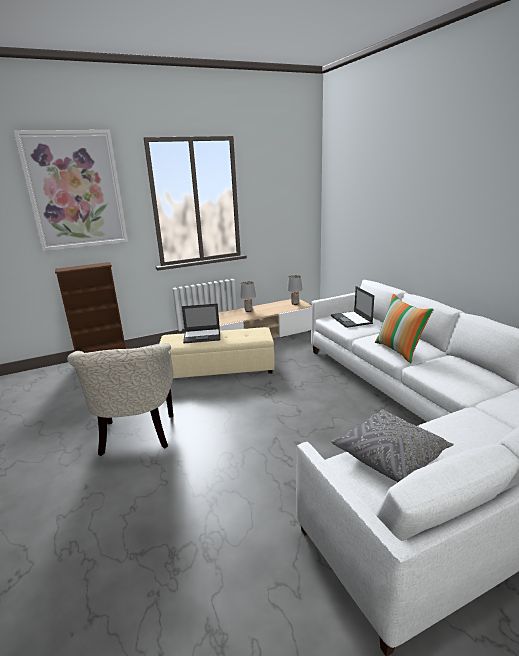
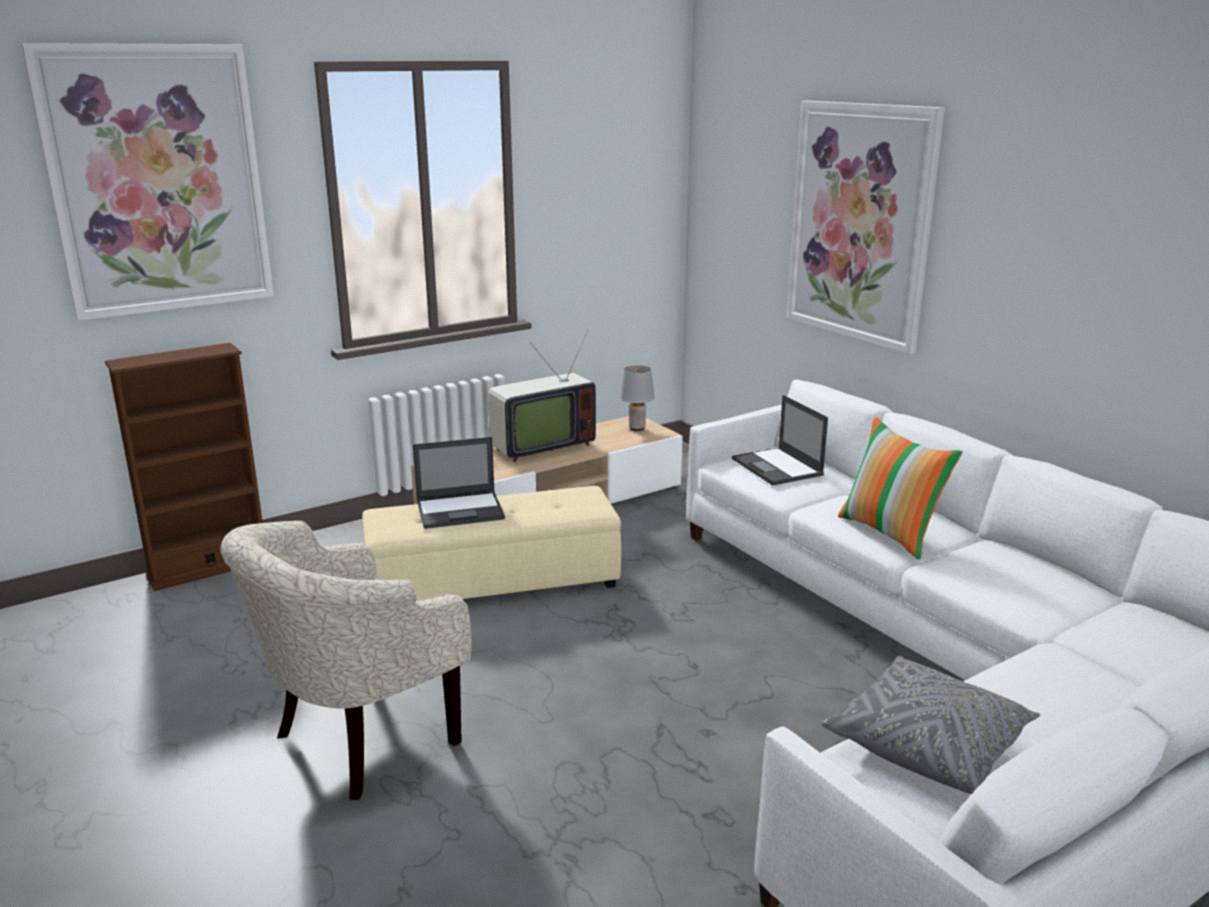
camera: 10 degrees left, 0 degrees up
beige armchair [67,343,173,456] -> beige armchair turned 60 degrees clockwise [220,521,471,800]
grey table lamp [240,281,256,312] -> television [488,329,596,462]
none -> picture [787,101,945,354]

